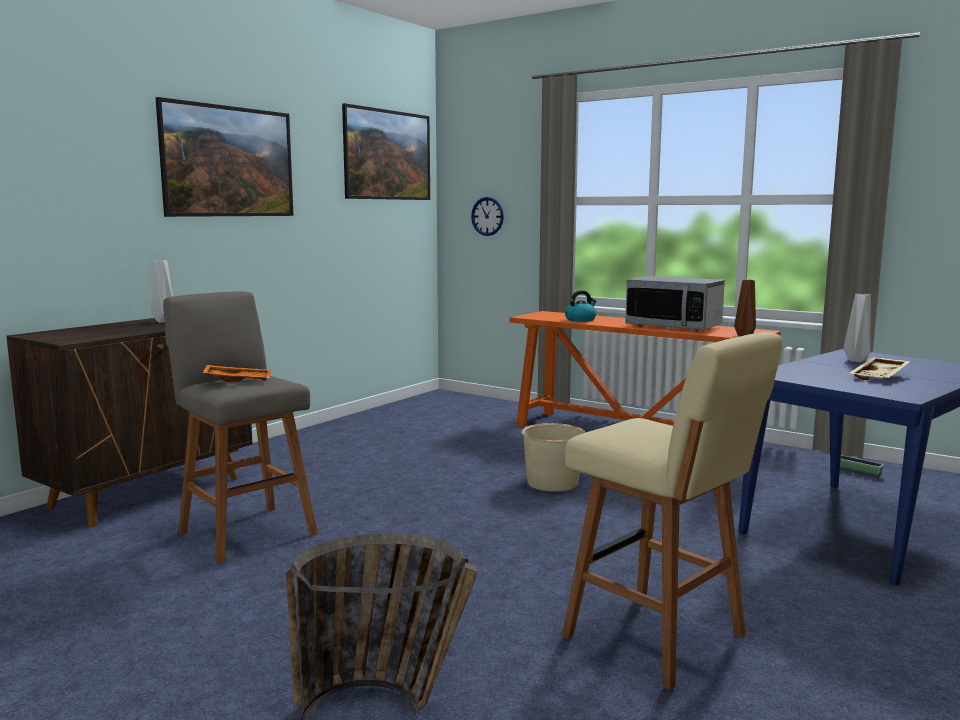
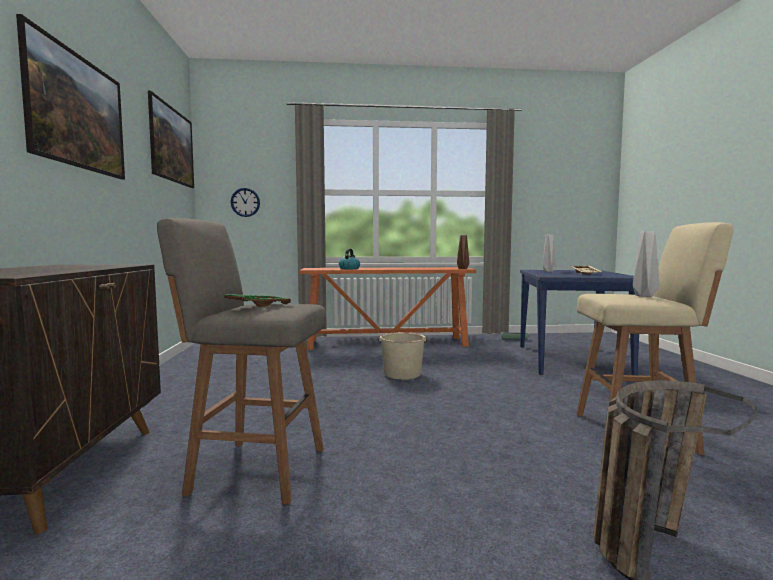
camera: 40 degrees left, 5 degrees down
grey vase [151,260,173,323] -> grey vase moved to [633,231,660,297]
orange tray [203,365,271,382] -> green tray [218,293,291,307]
microwave [625,276,725,331] -> none

